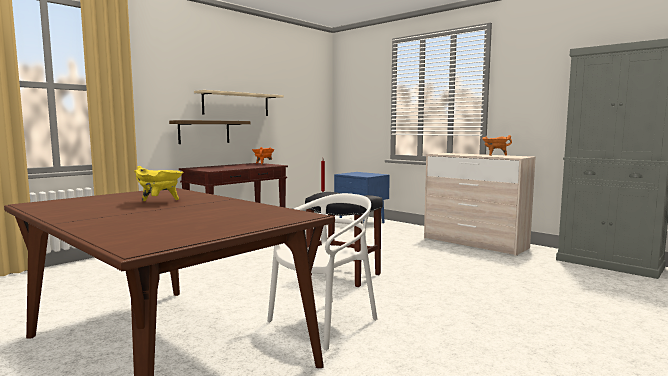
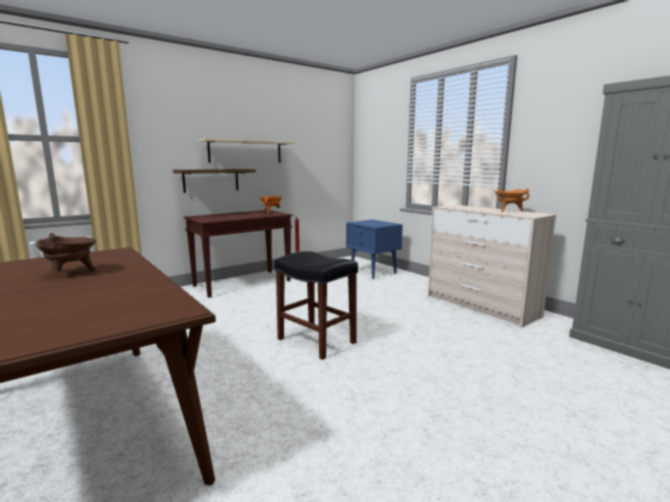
camera: 10 degrees right, 5 degrees up
yellow cooking pot [134,166,183,201] -> brown cooking pot [36,233,96,271]
white chair [267,193,377,350] -> none

